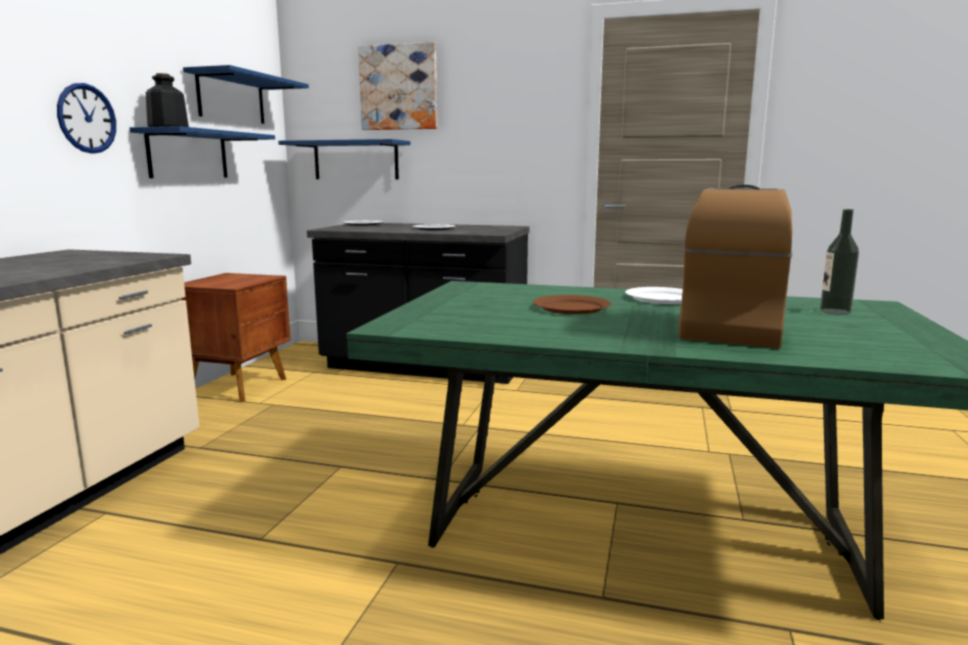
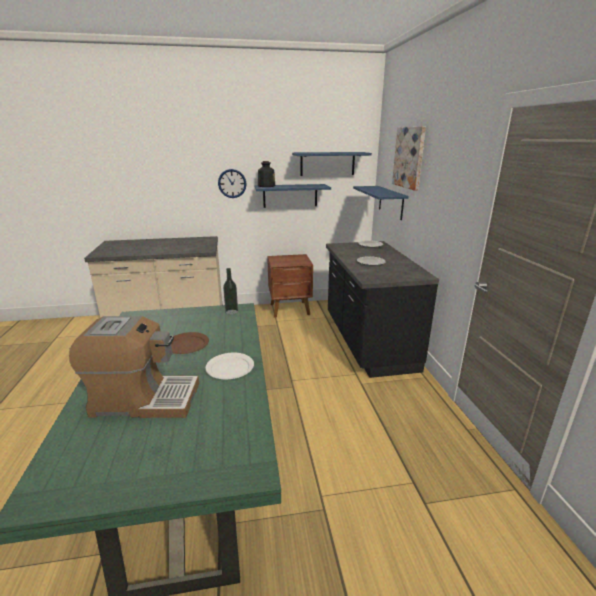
camera: 65 degrees right, 10 degrees up
bottle [820,209,859,315] -> bottle moved to [223,268,238,315]

